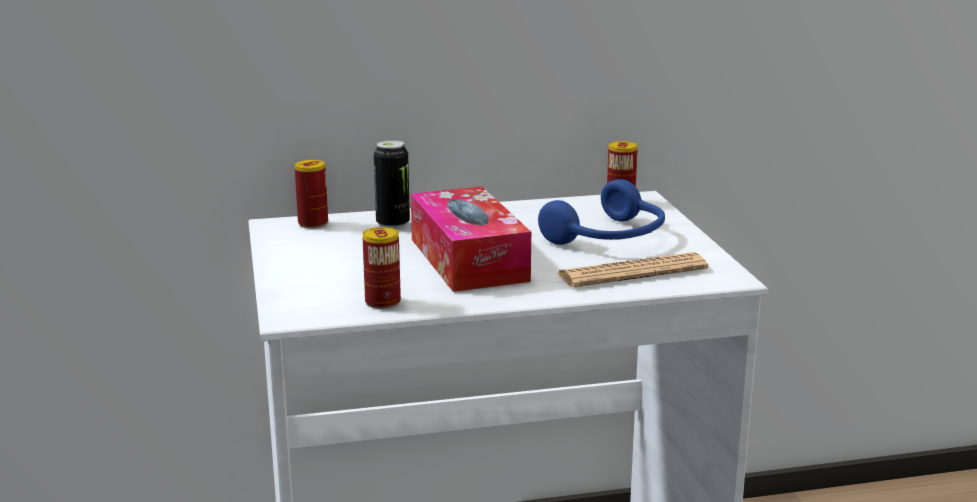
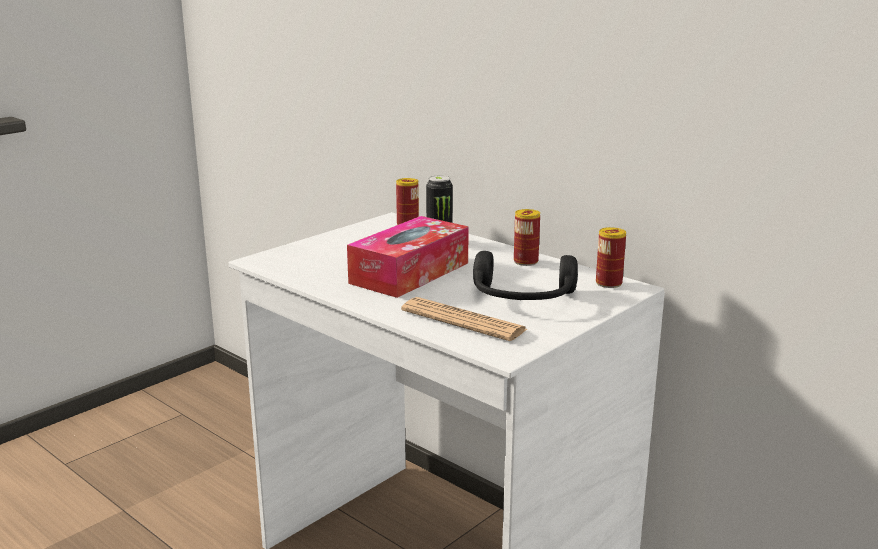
camera: 55 degrees right, 0 degrees up
can [362,227,401,309] -> can moved to [514,209,540,266]
blue headphones [538,179,665,245] -> black headphones [473,251,578,300]

